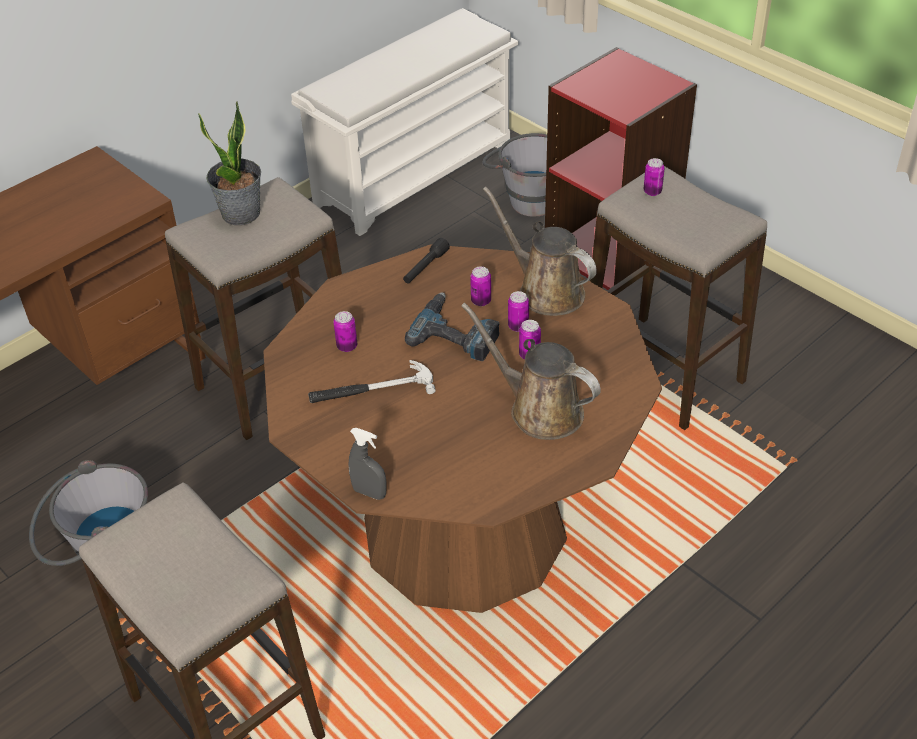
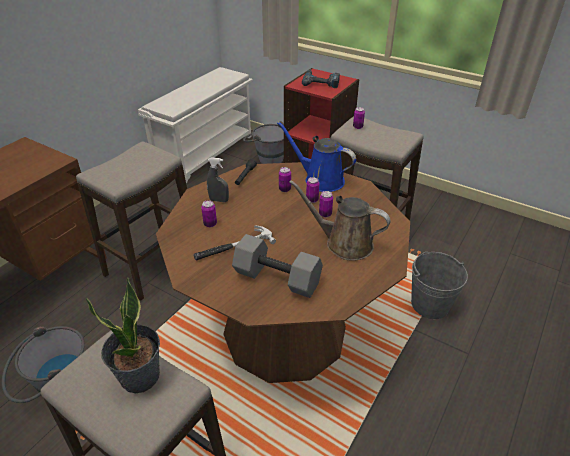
camera: 15 degrees left, 5 degrees down
potted plant [198,101,261,225] -> potted plant moved to [86,277,160,393]
grey spray bottle [348,428,386,500] -> grey spray bottle moved to [207,157,229,202]
power drill [405,292,500,361] -> power drill moved to [302,70,340,88]
brown watering can [483,186,597,316] -> blue watering can [277,121,356,192]
none -> grey dumbbell [232,234,323,298]
none -> grey bucket [411,252,468,319]

